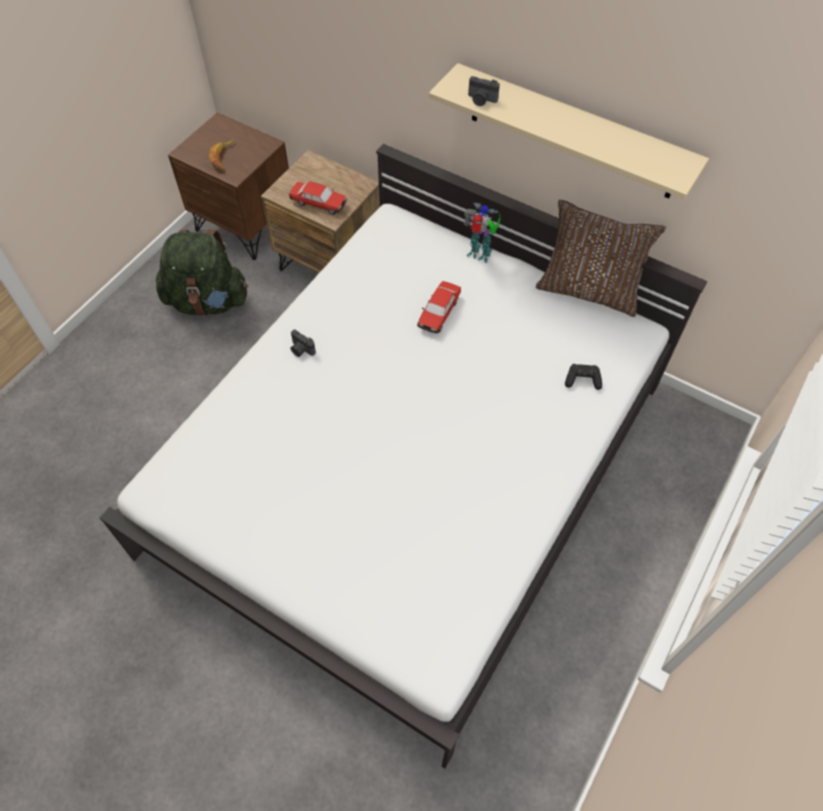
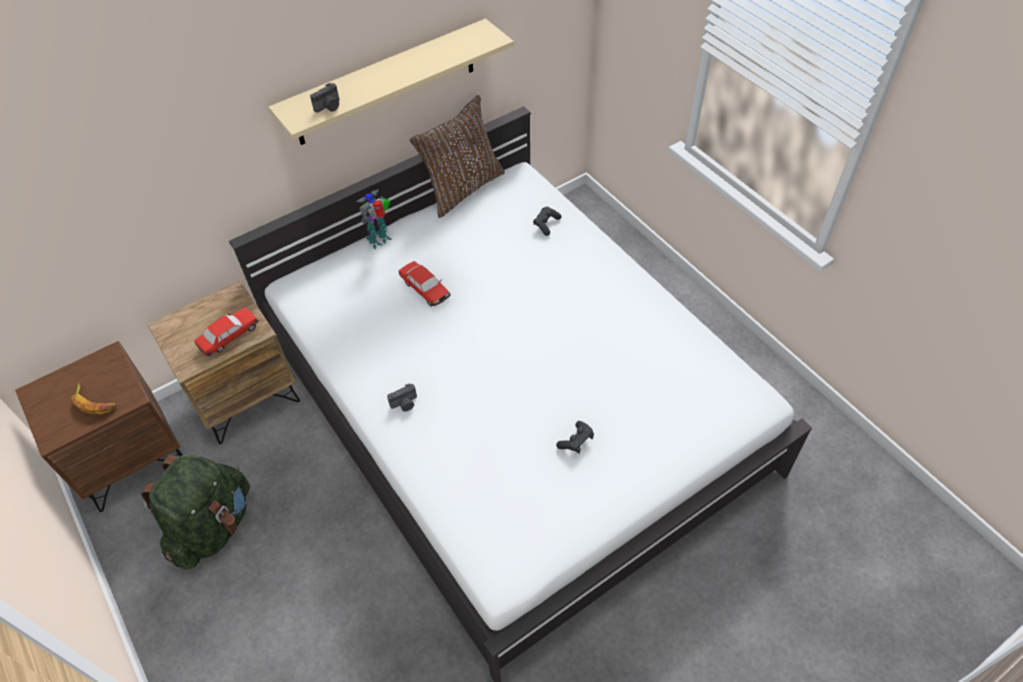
camera: 65 degrees left, 5 degrees down
none -> black game controller [556,421,594,454]

